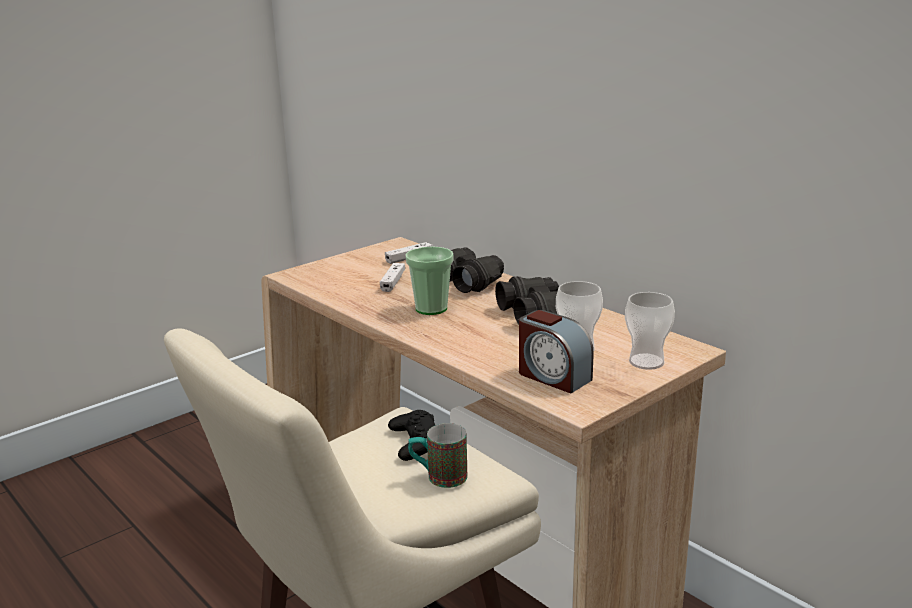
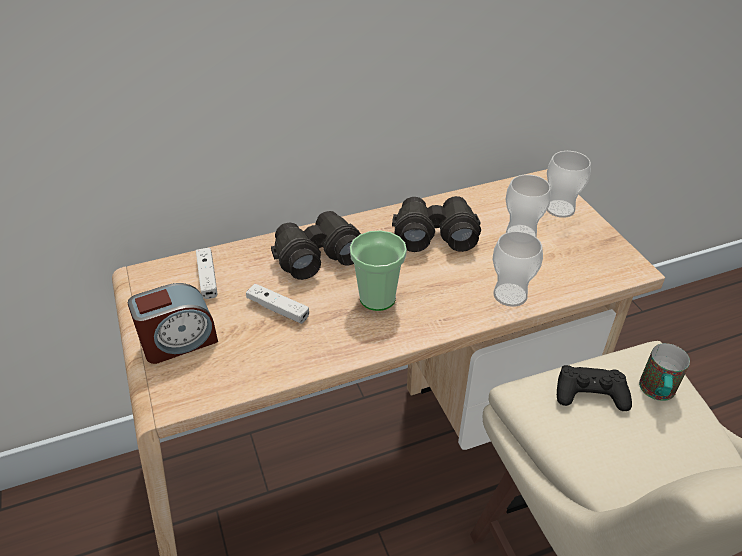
camera: 70 degrees left, 20 degrees up
alarm clock [519,310,594,393] -> alarm clock moved to [128,283,218,364]
none -> cup [493,231,543,307]

